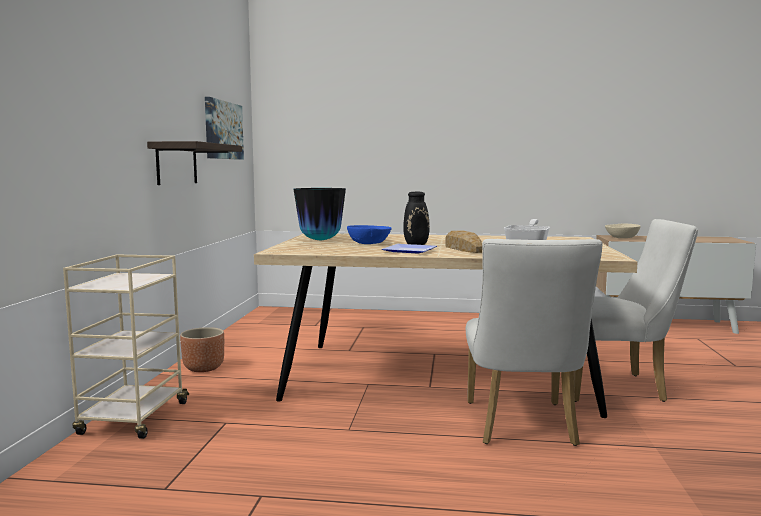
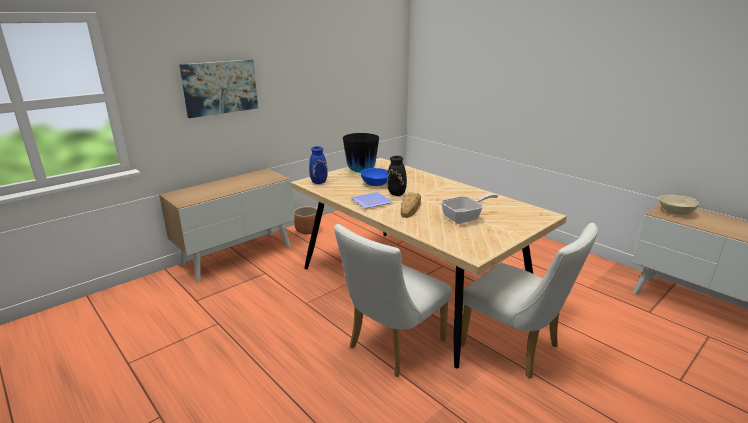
camera: 40 degrees right, 15 degrees up
beige cart [63,254,189,439] -> cabinet [159,168,295,281]
shelf [147,141,242,185] -> none
picture [205,97,244,160] -> picture moved to [179,59,258,118]
none -> blue vase [309,146,328,184]

